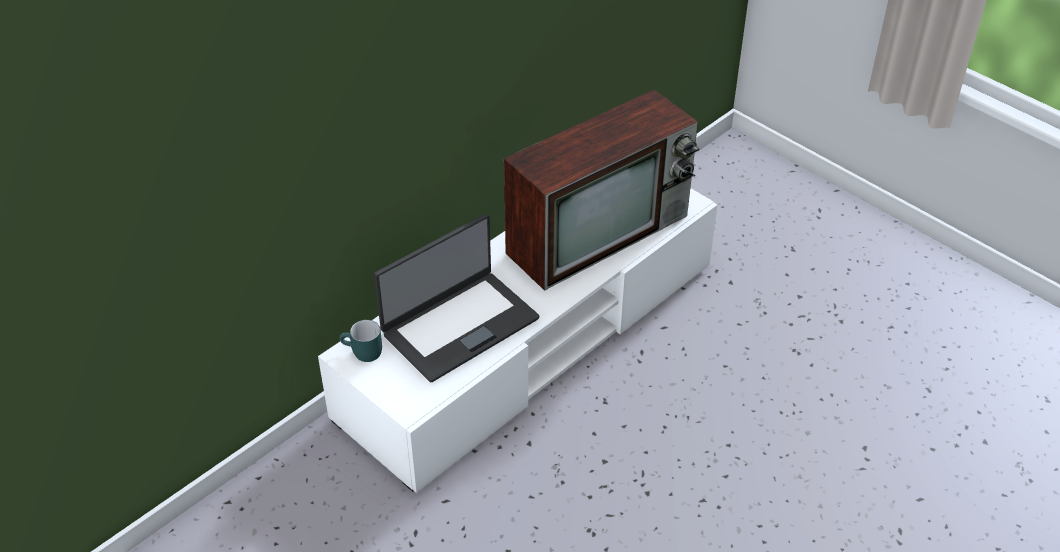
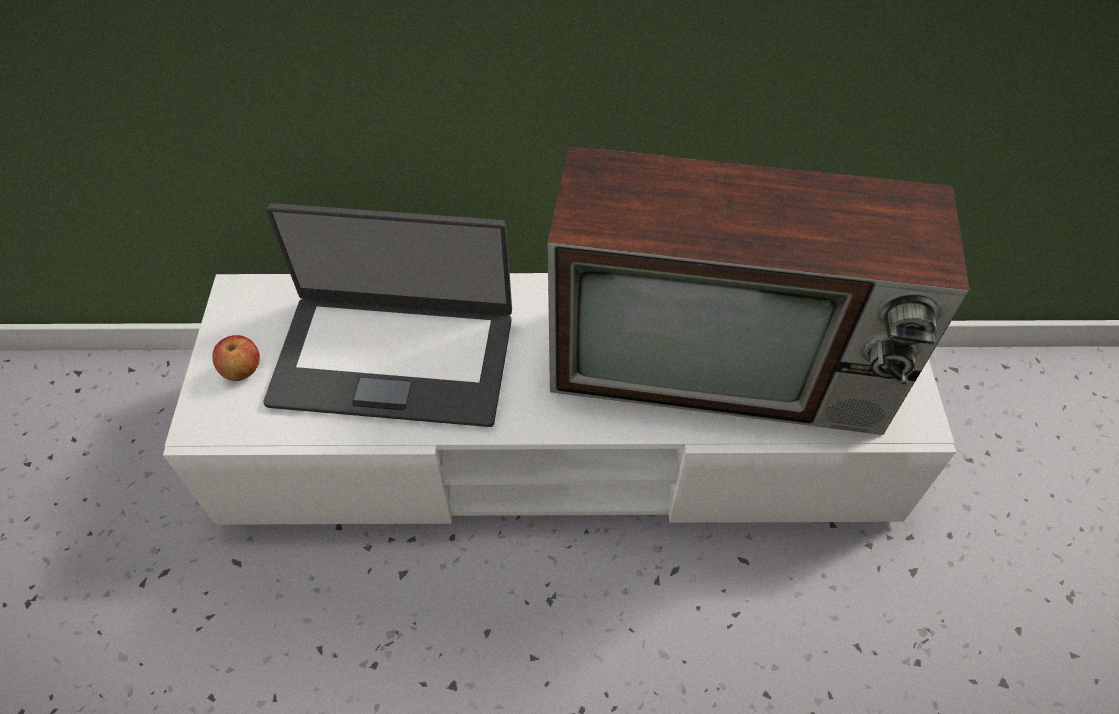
camera: 45 degrees right, 10 degrees up
turquoise mug [340,320,382,362] -> none
none -> apple [212,335,260,381]

